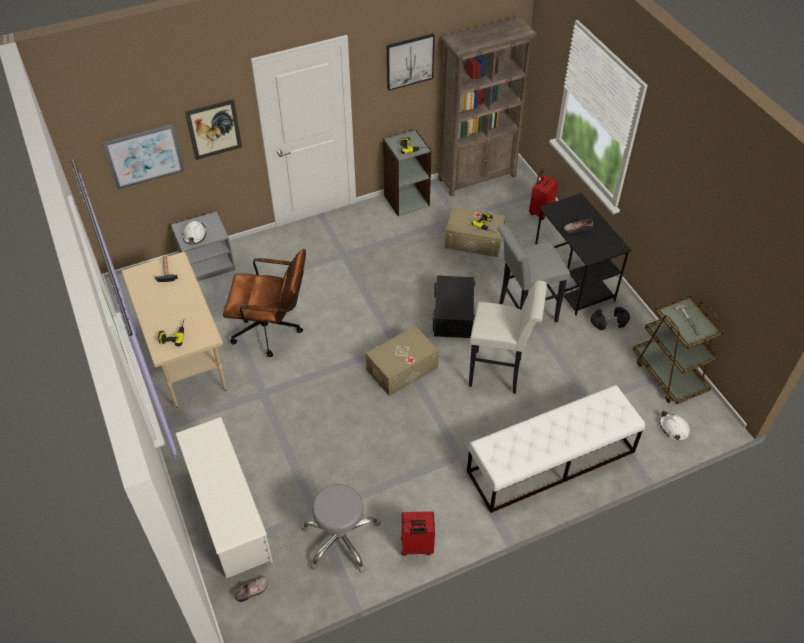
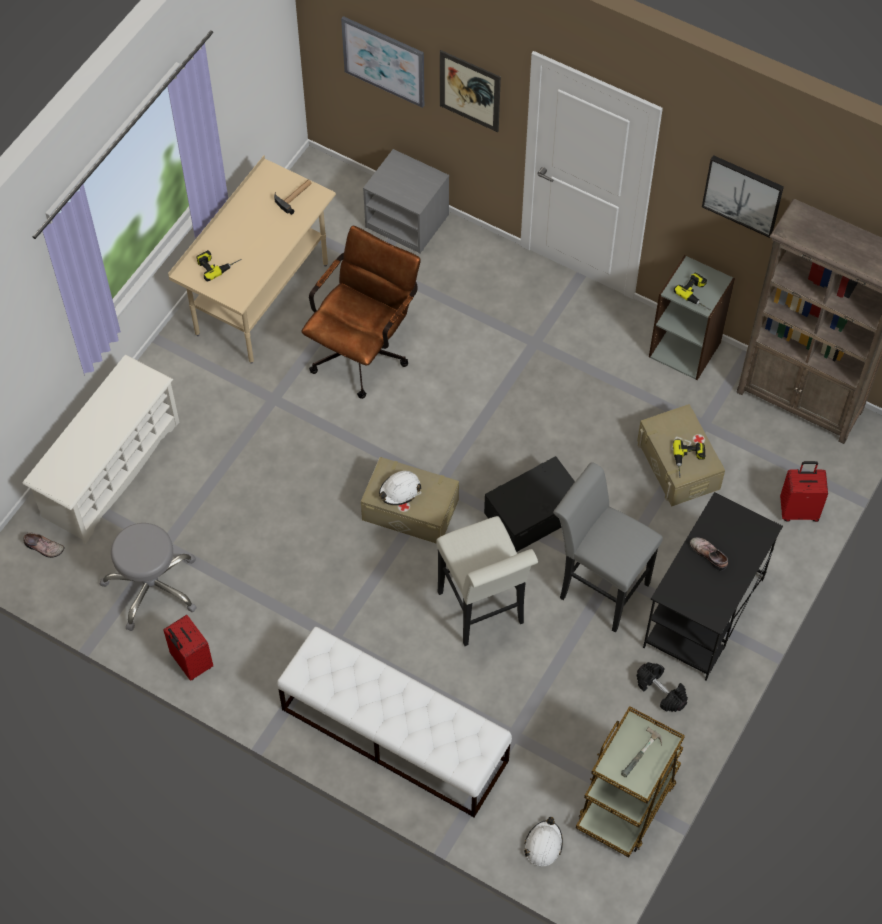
camera: 55 degrees right, 10 degrees up
white hard hat [183,221,206,244] -> white hard hat moved to [379,471,421,505]
brown office chair [223,249,306,357] -> brown office chair turned 120 degrees counterclockwise [301,225,421,399]

